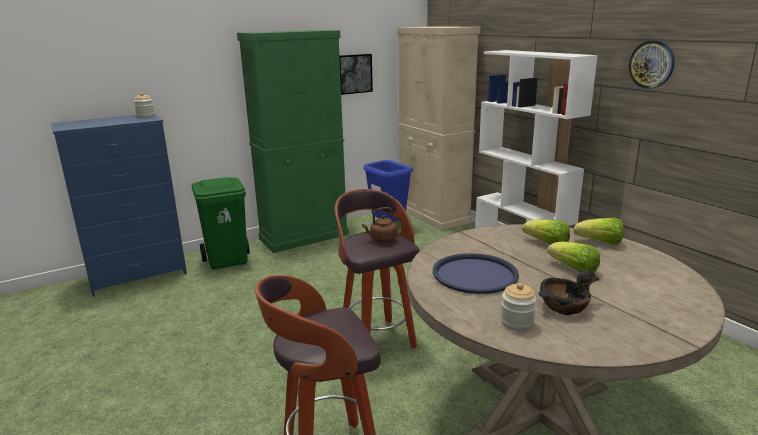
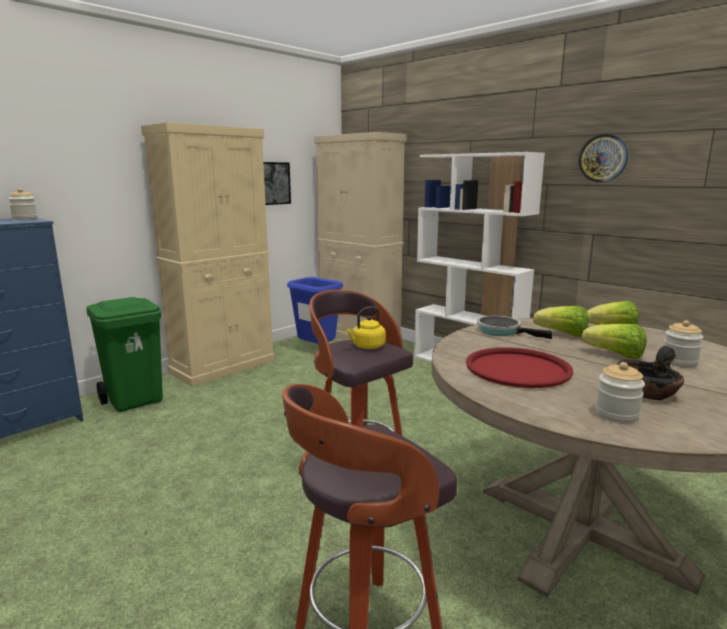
camera: 15 degrees left, 5 degrees down
green cabinet [237,30,349,253] -> beige cabinet [141,122,275,387]
brown kettle [362,207,398,242] -> yellow kettle [345,306,386,349]
blue tray [433,253,519,294] -> red tray [466,347,573,388]
none -> frying pan [477,316,552,339]
none -> jar [664,320,703,368]

